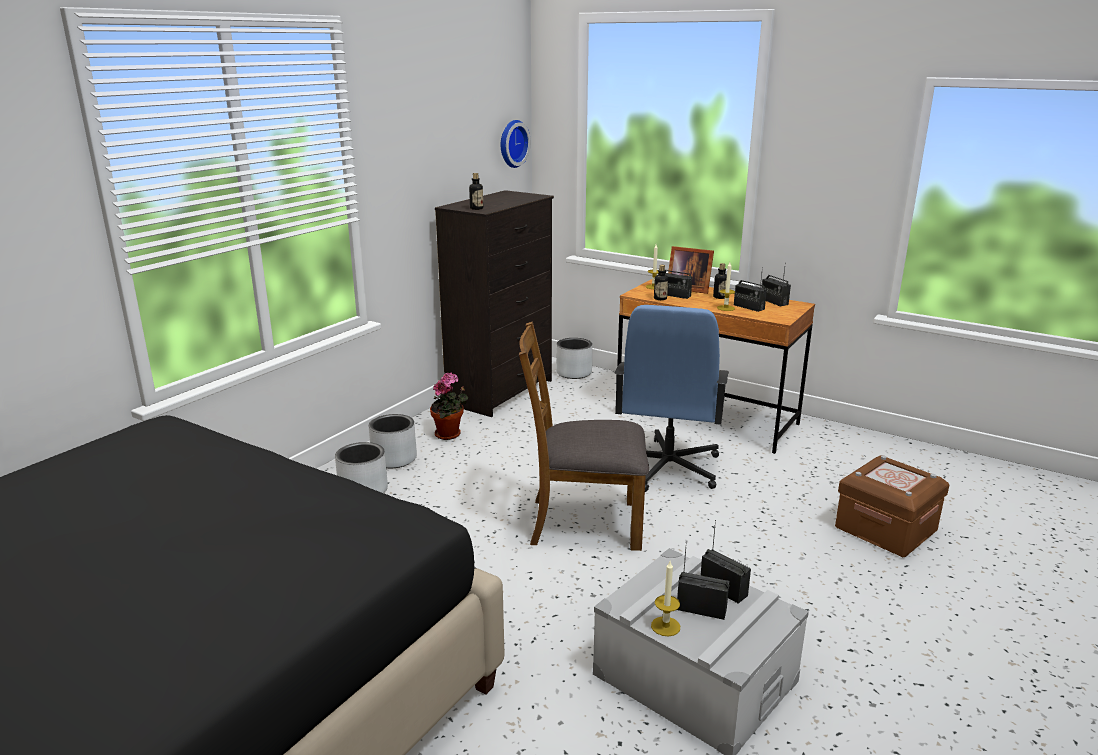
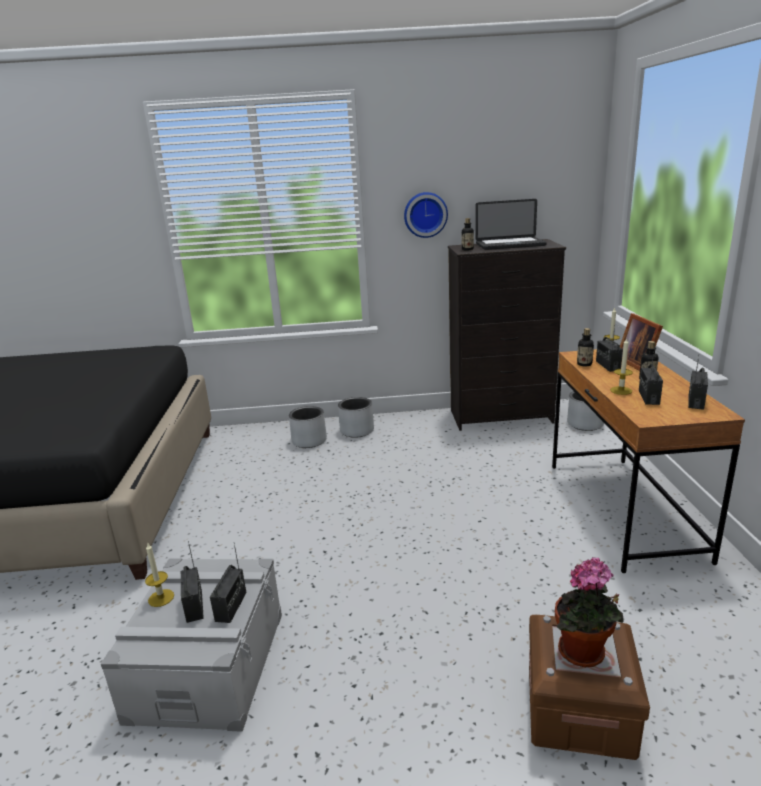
camera: 55 degrees right, 0 degrees up
potted plant [430,372,468,440] -> potted plant moved to [555,557,624,667]
wall clock [501,120,531,168] -> wall clock moved to [404,192,448,238]
brown chair [519,322,649,551] -> none
blue office chair [615,305,729,492] -> none
none -> laptop [475,199,547,250]

